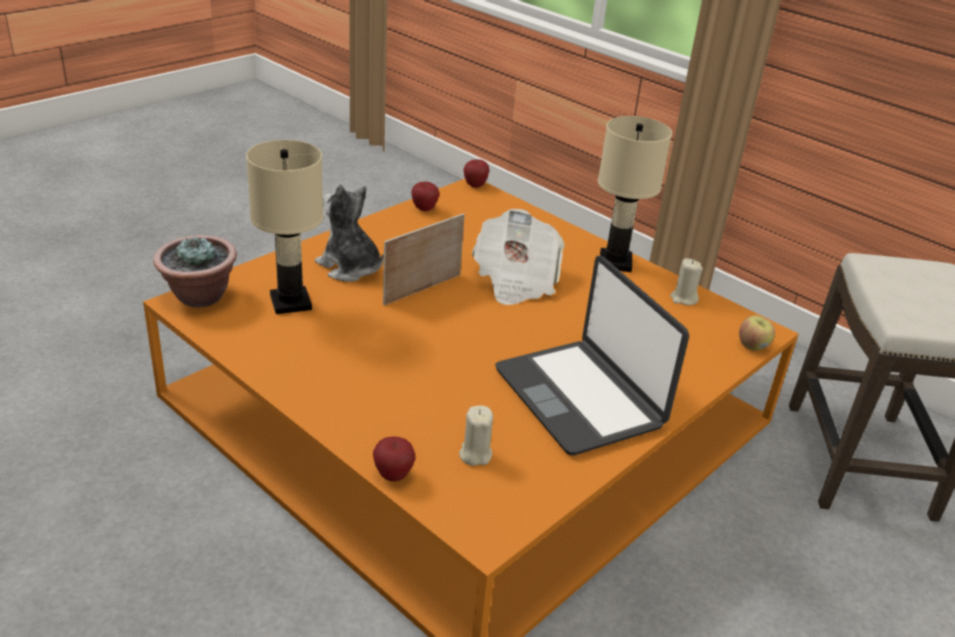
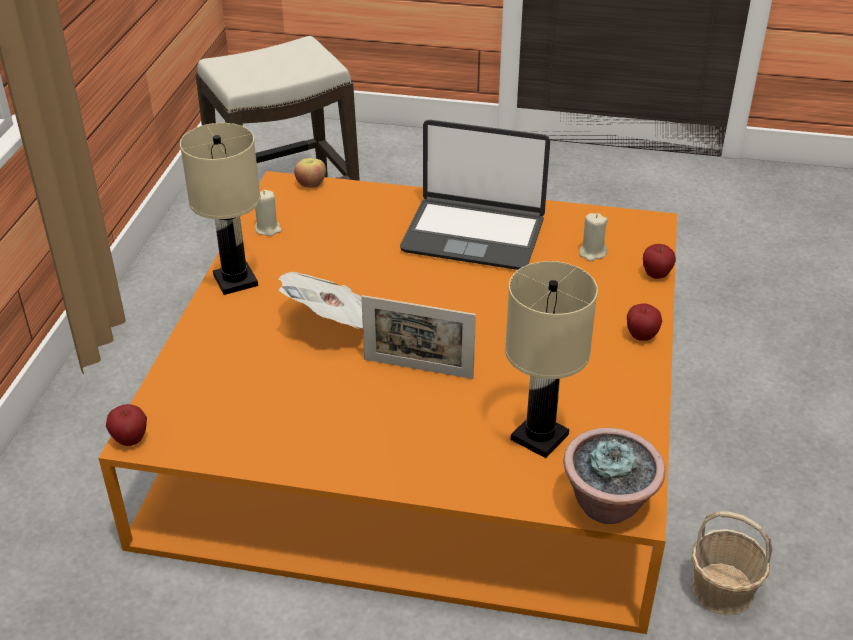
camera: 120 degrees left, 5 degrees up
plush toy [315,185,384,282] -> none
apple [411,181,440,211] -> apple moved to [627,304,662,341]
laptop [495,256,689,455] -> laptop turned 75 degrees clockwise [400,120,550,270]
none -> basket [691,511,772,615]

